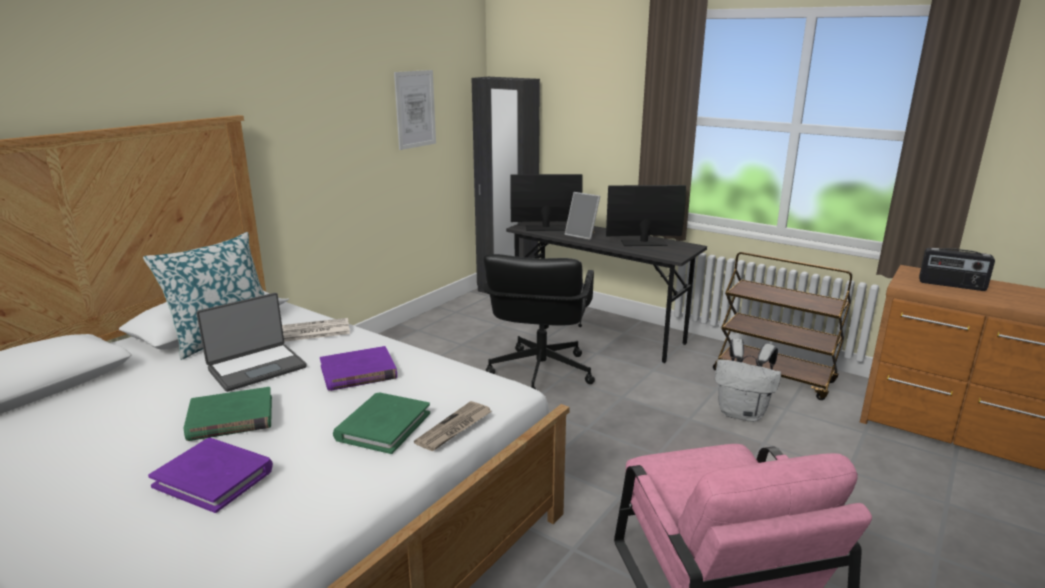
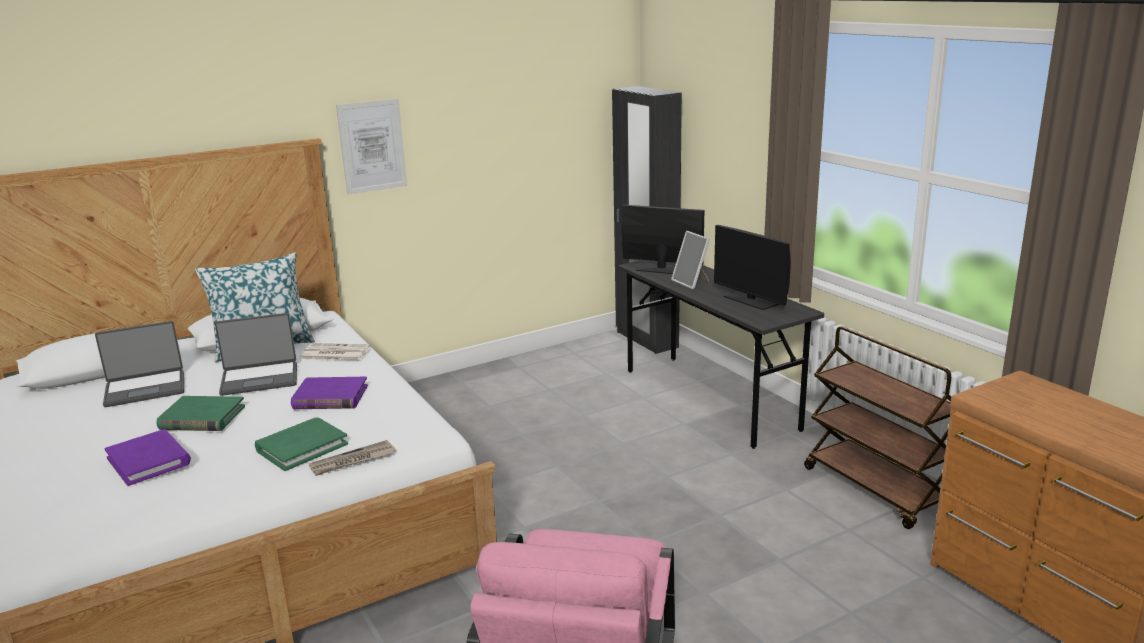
camera: 25 degrees right, 0 degrees up
picture [394,70,436,150] -> picture moved to [336,99,407,194]
black office chair [484,254,595,390] -> none
monitor [606,185,686,246] -> monitor turned 150 degrees counterclockwise [714,225,791,310]
white backpack [715,339,781,422] -> none
radio [919,248,995,291] -> none
none -> laptop [95,321,184,407]

